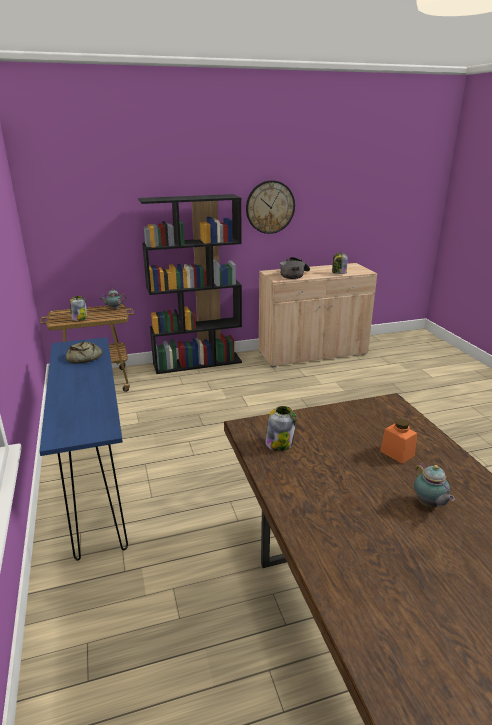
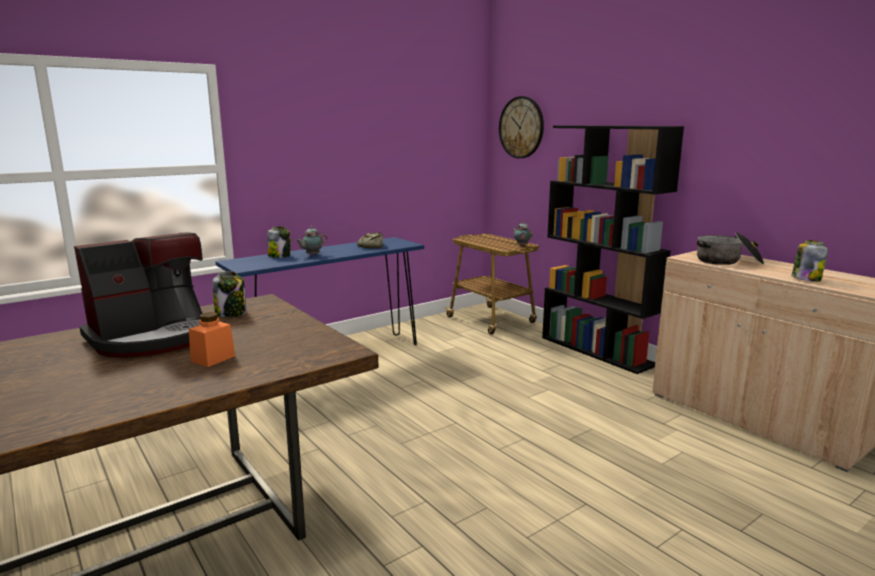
camera: 70 degrees right, 10 degrees down
jar [70,296,87,321] -> jar moved to [267,226,290,258]
wall clock [246,180,295,234] -> wall clock moved to [499,96,544,158]
teapot [414,463,455,508] -> teapot moved to [295,226,327,256]
none -> coffee machine [74,232,203,358]

